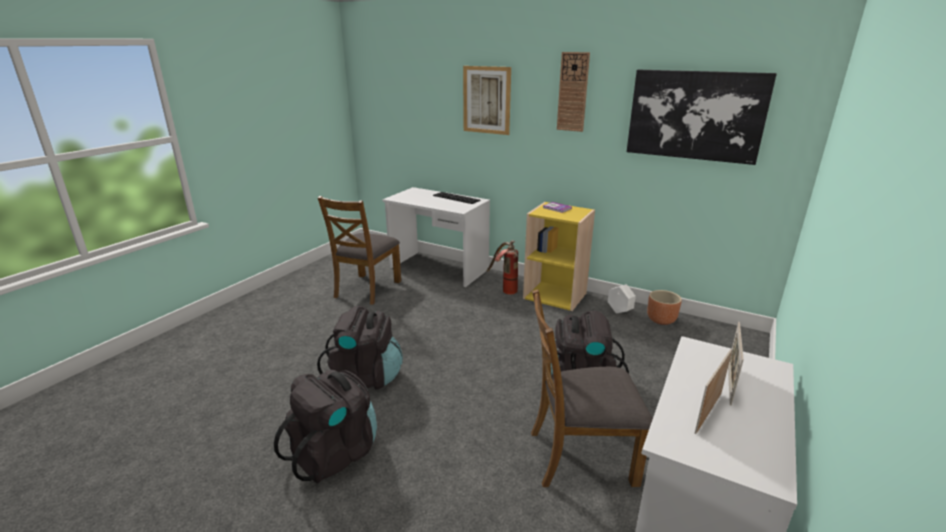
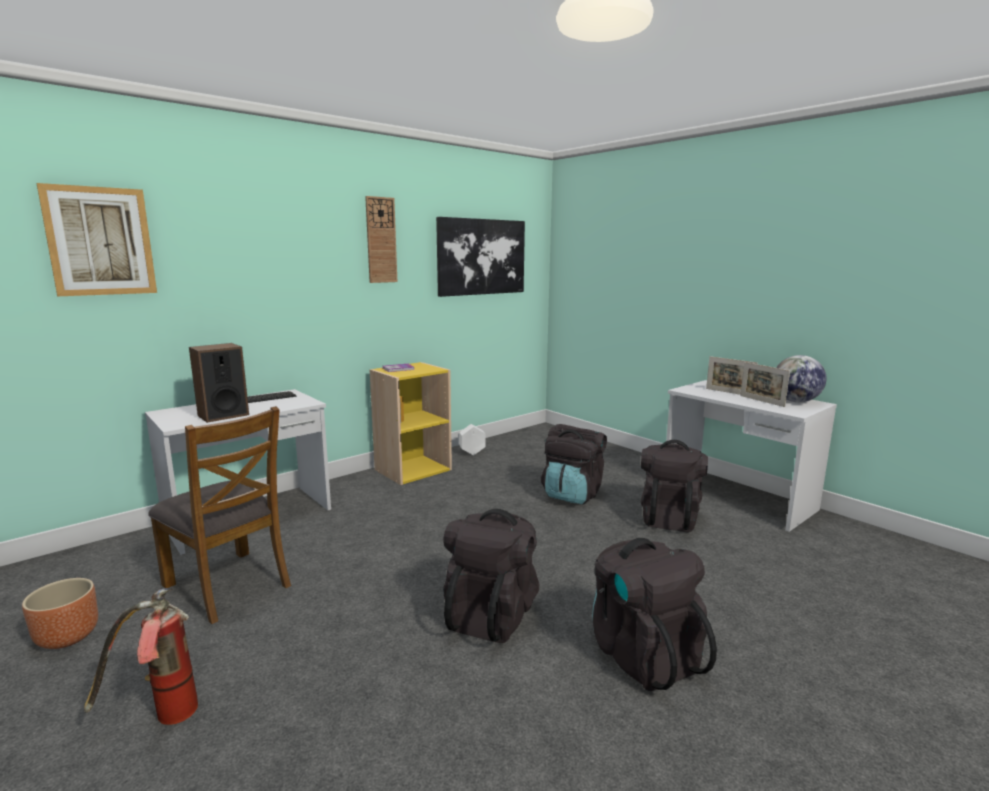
camera: 70 degrees left, 10 degrees down
picture [463,66,511,135] -> picture moved to [37,183,157,296]
fire extinguisher [487,241,518,294] -> fire extinguisher moved to [84,588,198,725]
brown chair [531,289,653,487] -> black backpack [641,440,708,532]
brown planter [647,290,682,325] -> brown planter moved to [22,578,98,649]
none -> speaker [189,343,249,423]
none -> globe [776,355,827,402]

